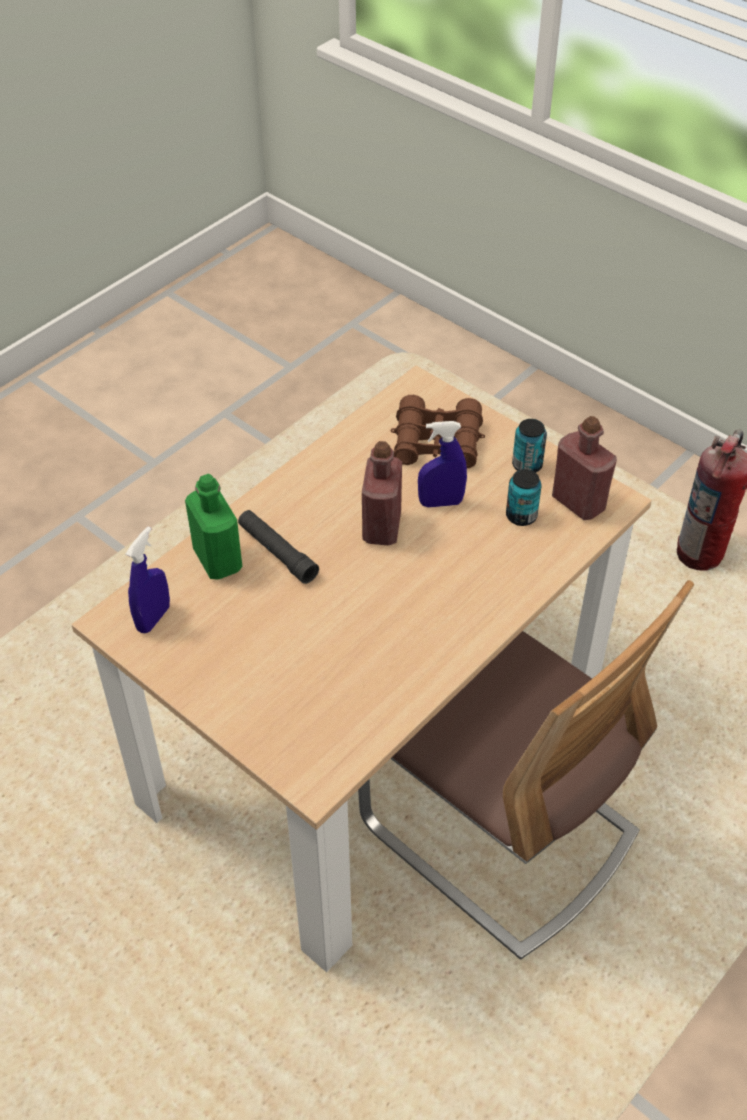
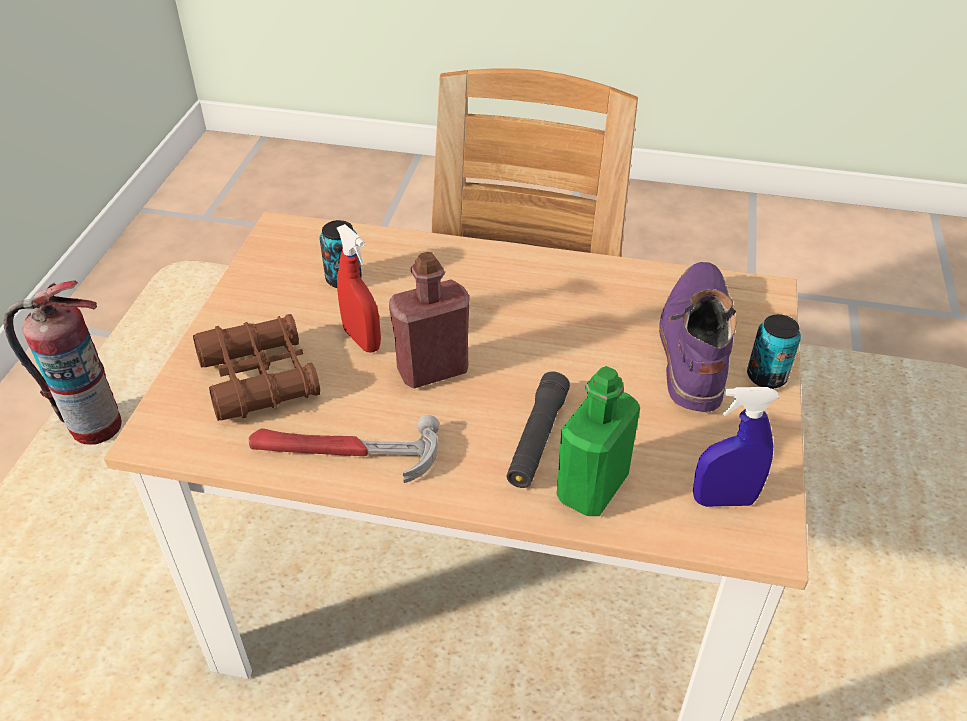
camera: 120 degrees left, 5 degrees down
blue spray bottle [418,421,467,508] -> red spray bottle [337,224,381,352]
can [512,419,547,472] -> can moved to [747,314,801,389]
red bottle [552,416,617,520] -> none
none -> hammer [249,415,439,483]
none -> purple boot [659,262,736,412]

